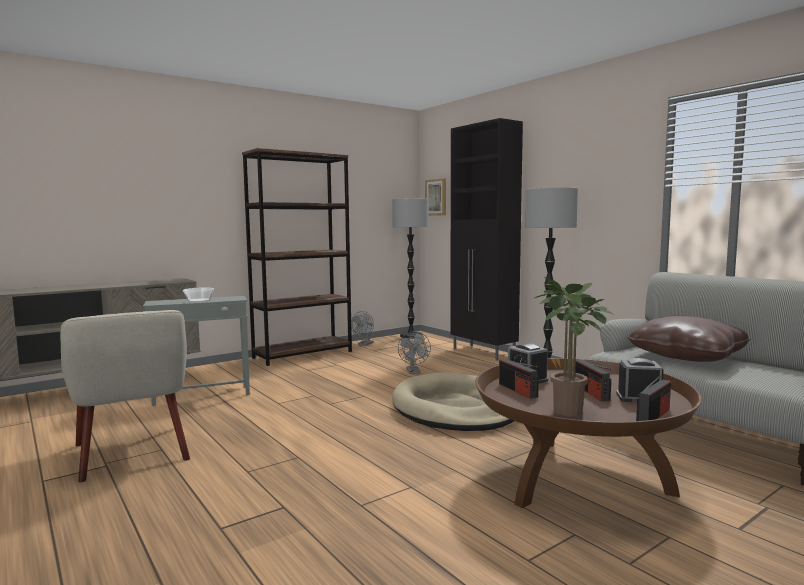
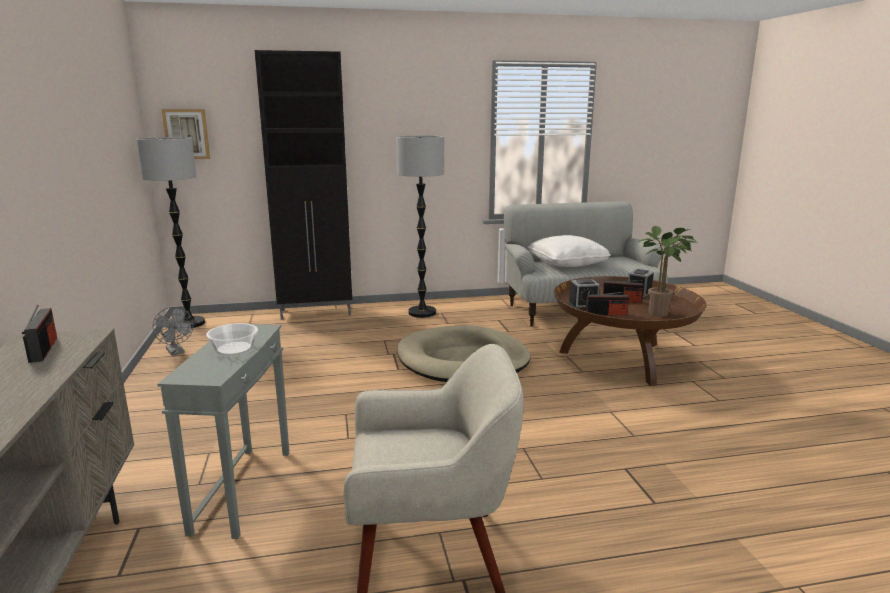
camera: 65 degrees left, 10 degrees up
brown bookcase [242,148,352,366] -> none
grey fan [398,331,431,374] -> none
brown pillow [627,316,750,362] -> white pillow [528,235,611,267]
radio [636,375,671,421] -> radio moved to [22,305,57,363]

